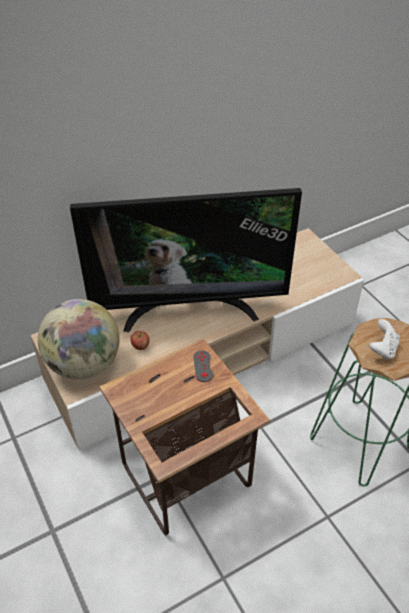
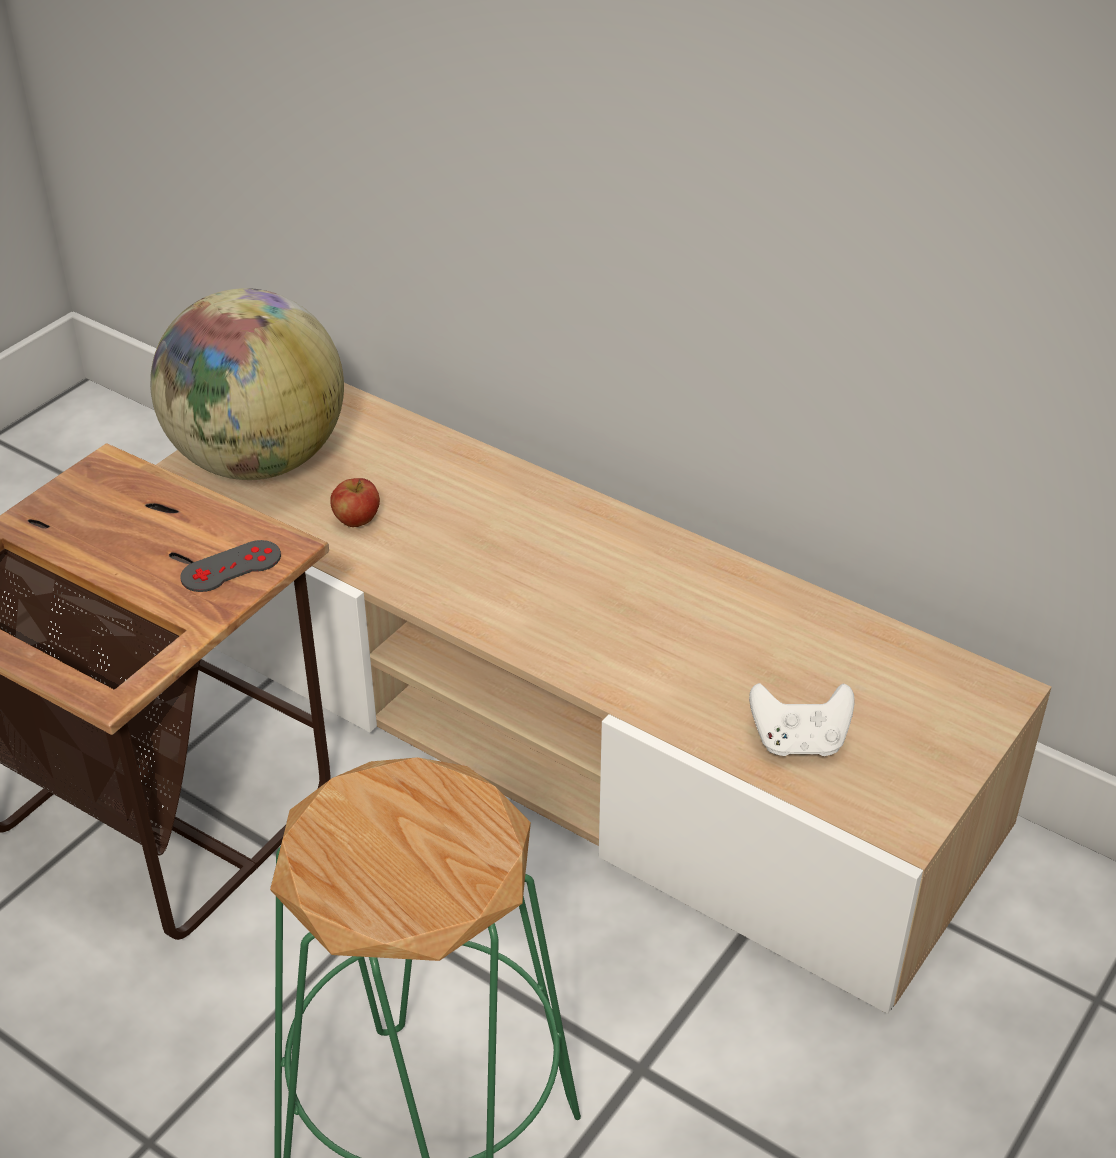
camera: 65 degrees right, 5 degrees down
television [70,188,302,332] -> none
white game controller [369,319,400,360] -> white game controller moved to [749,683,855,756]

